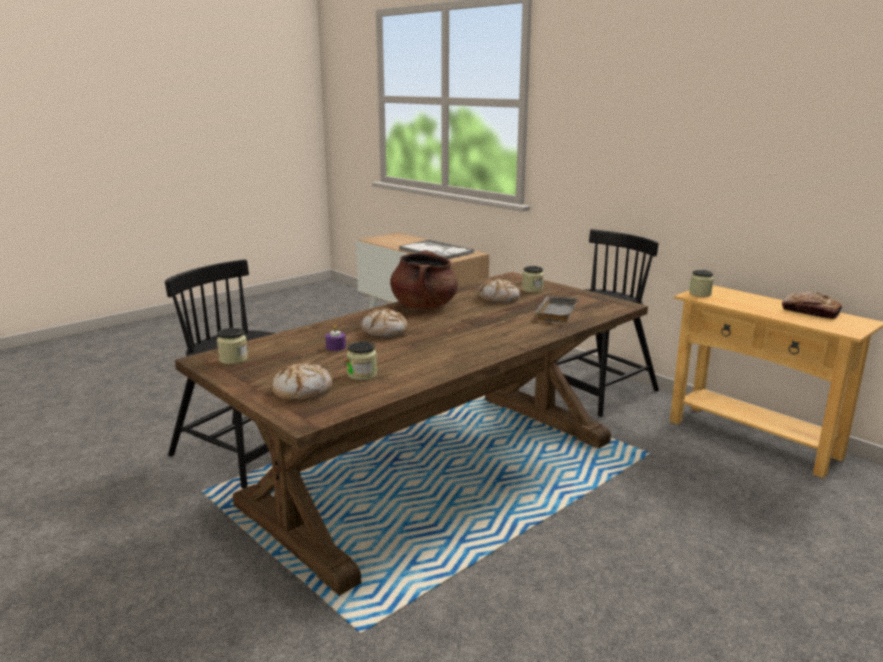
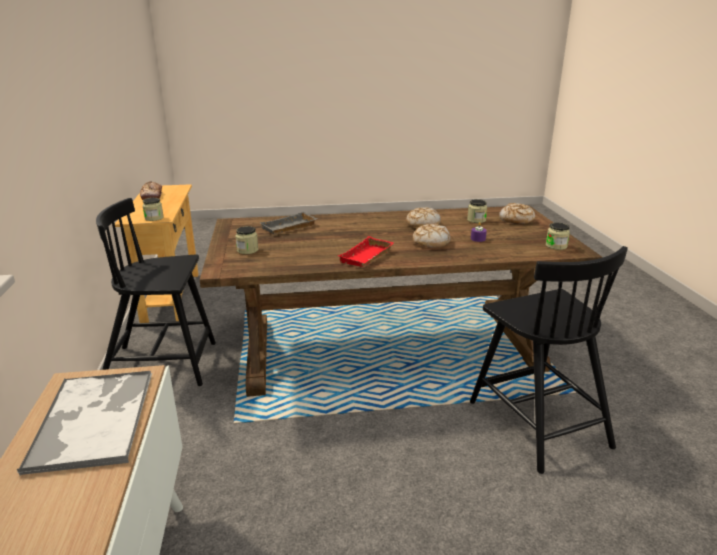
camera: 145 degrees left, 5 degrees up
brown cooking pot [390,250,458,309] -> red tray [338,236,394,267]
bread [478,278,520,303] -> bread moved to [406,207,441,227]

